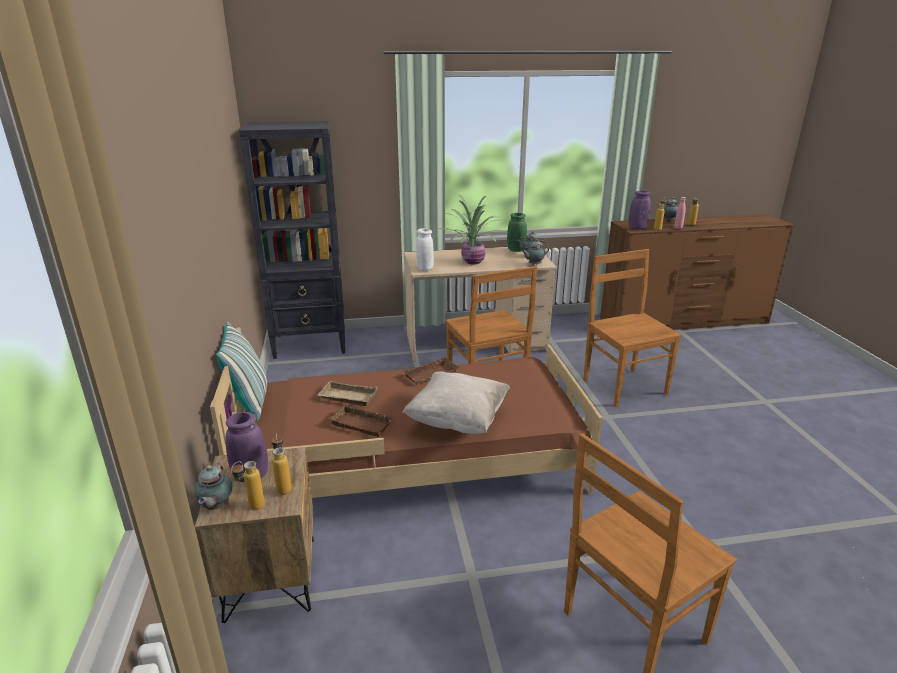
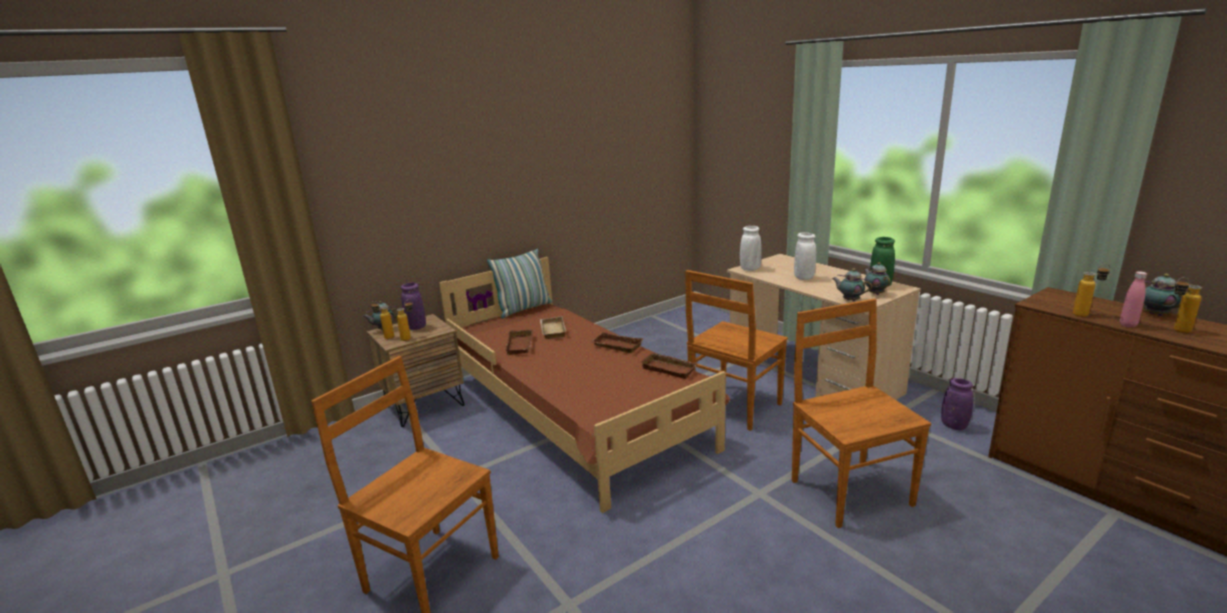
camera: 65 degrees right, 5 degrees down
black bookcase [239,121,346,359] -> none
beige pillow [402,372,510,434] -> none
potted plant [432,195,505,265] -> white vase [794,232,816,280]
brown chair [583,249,682,407] -> brown chair turned 60 degrees counterclockwise [792,299,931,528]
purple vase [628,191,650,230] -> purple vase moved to [941,378,973,430]
none -> brown tray [640,352,698,379]

